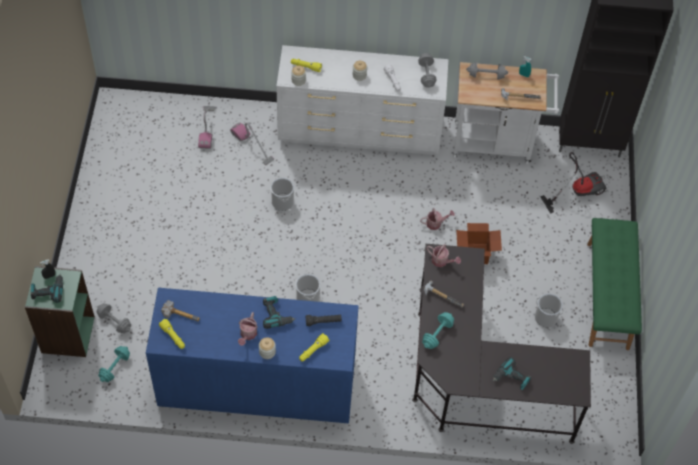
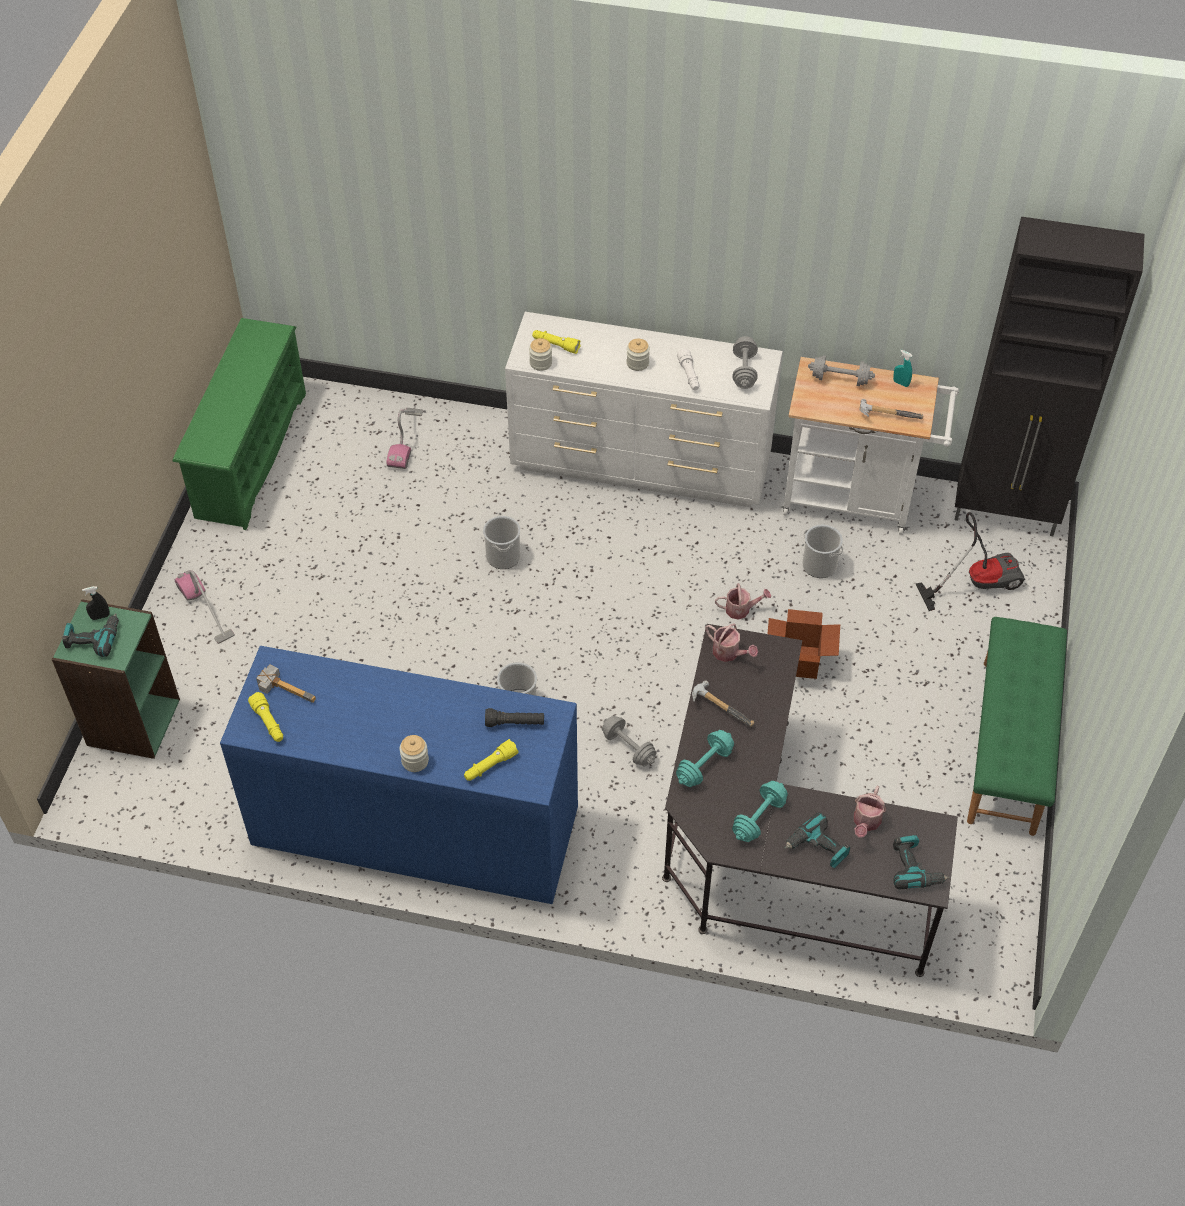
camera: 10 degrees right, 5 degrees down
grey dumbbell [97,303,131,334] -> grey dumbbell moved to [602,716,656,767]
turquoise dumbbell [98,346,130,382] -> turquoise dumbbell moved to [732,781,788,842]
vacuum cleaner [230,123,274,165] -> vacuum cleaner moved to [175,570,235,644]
watering can [238,312,258,346] -> watering can moved to [854,786,886,838]
power drill [263,296,296,329] -> power drill moved to [893,835,950,890]
bucket [535,293,564,327] -> bucket moved to [802,524,843,578]
none -> green shoe rack [173,318,306,530]

